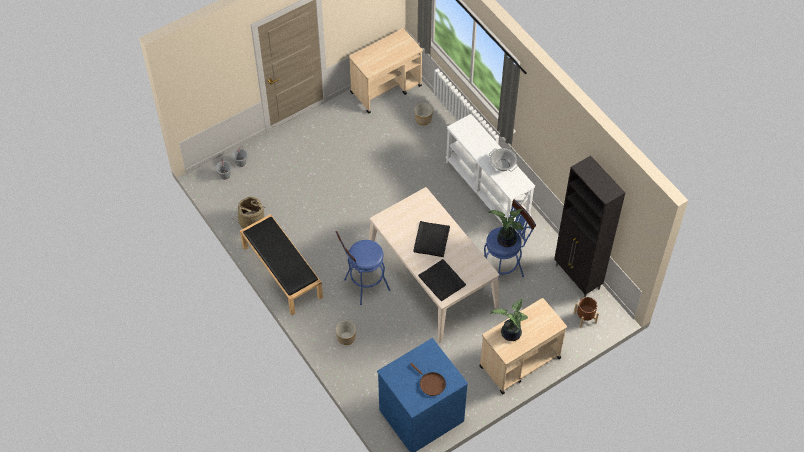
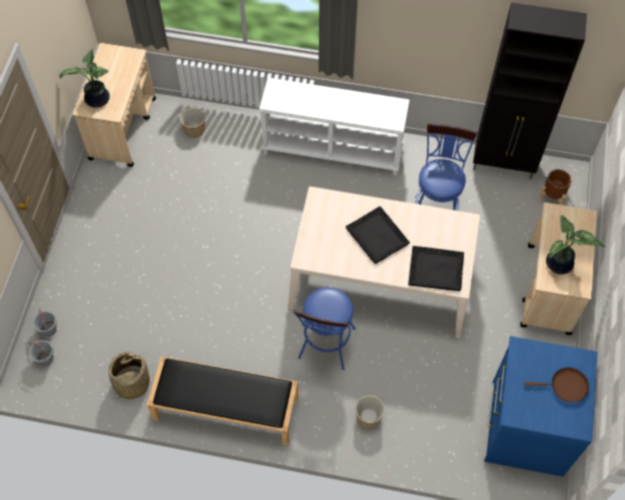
camera: 45 degrees left, 5 degrees up
cooking pot [489,148,518,172] -> none
potted plant [489,209,524,247] -> potted plant moved to [59,49,110,108]

